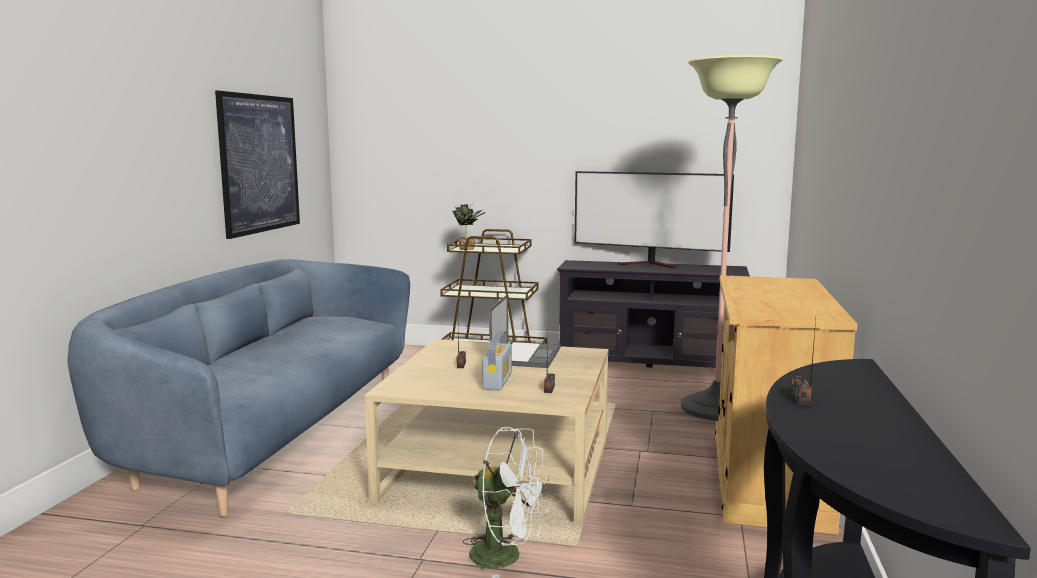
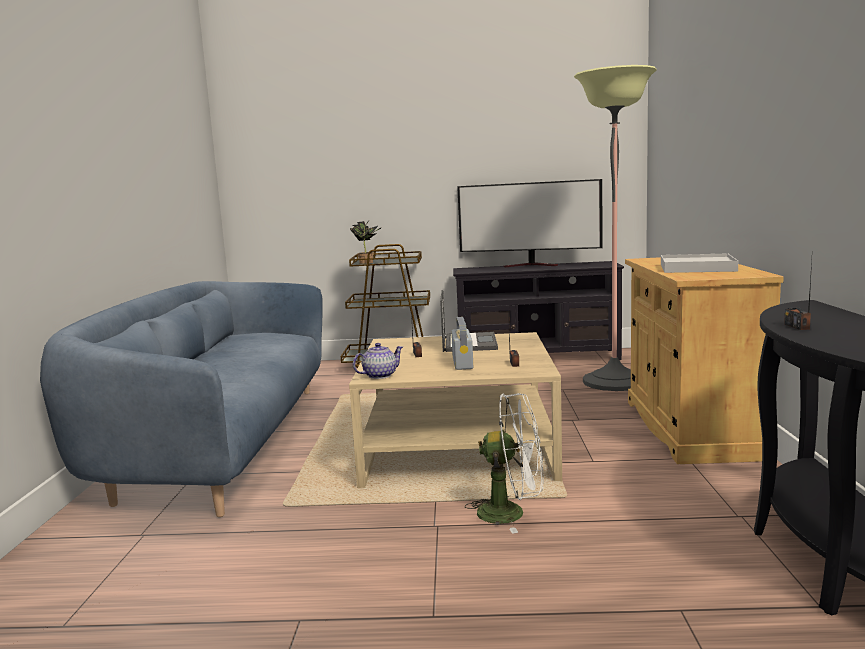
camera: 10 degrees left, 0 degrees up
picture [215,91,300,239] -> none
none -> teapot [353,343,403,379]
none -> white tray [661,253,738,273]

